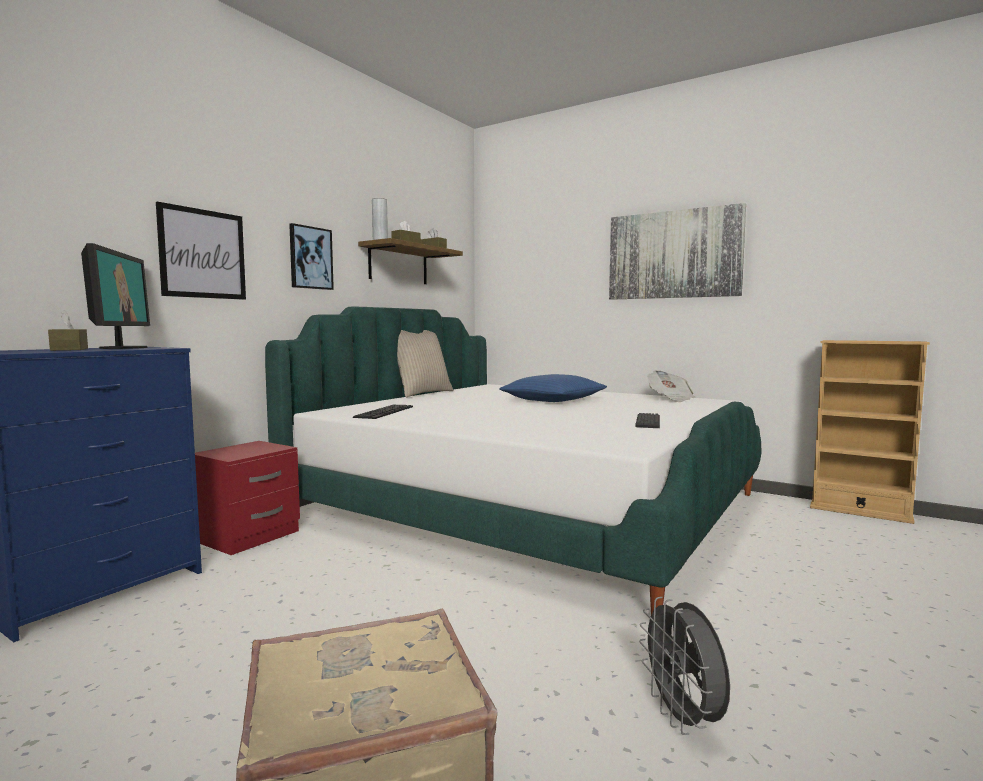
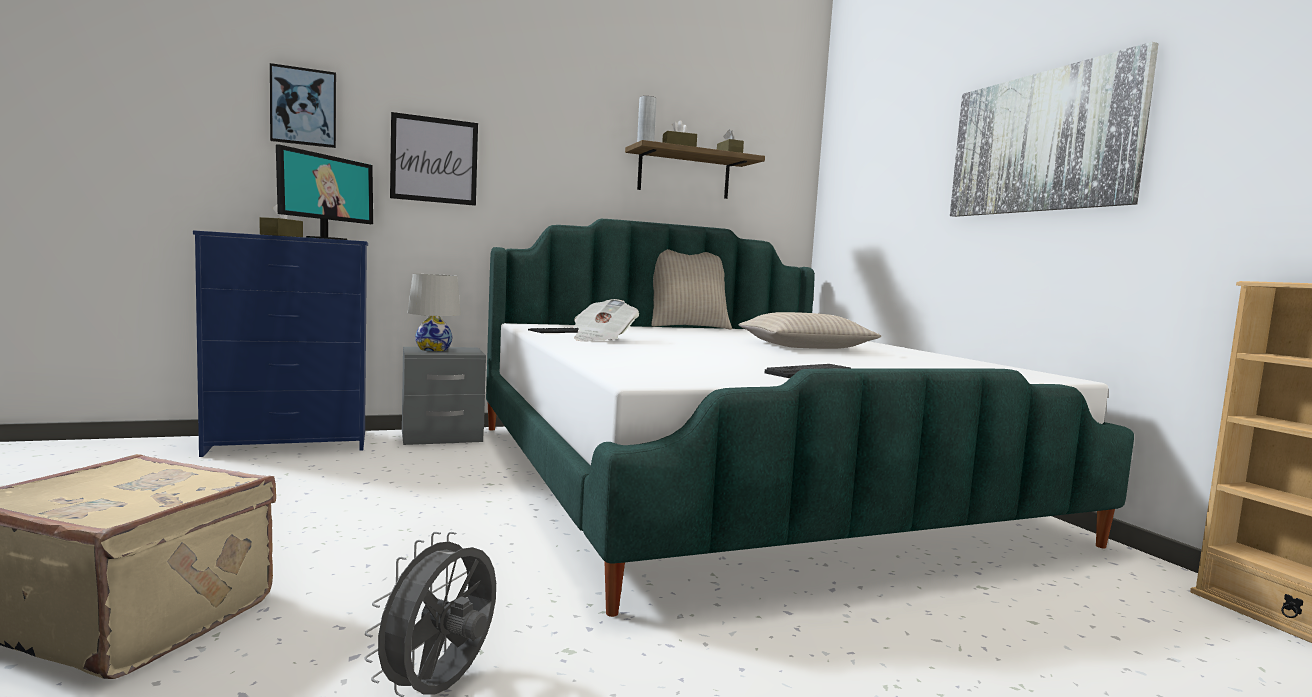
camera: 35 degrees right, 0 degrees up
red nightstand [195,441,300,555] -> grey nightstand [402,347,486,445]
picture [289,223,334,290] -> picture moved to [270,63,336,148]
blue pillow [499,374,607,402] -> beige pillow [739,312,881,349]
newspaper [647,370,695,402] -> newspaper moved to [573,299,639,342]
none -> white table lamp [407,274,461,351]

